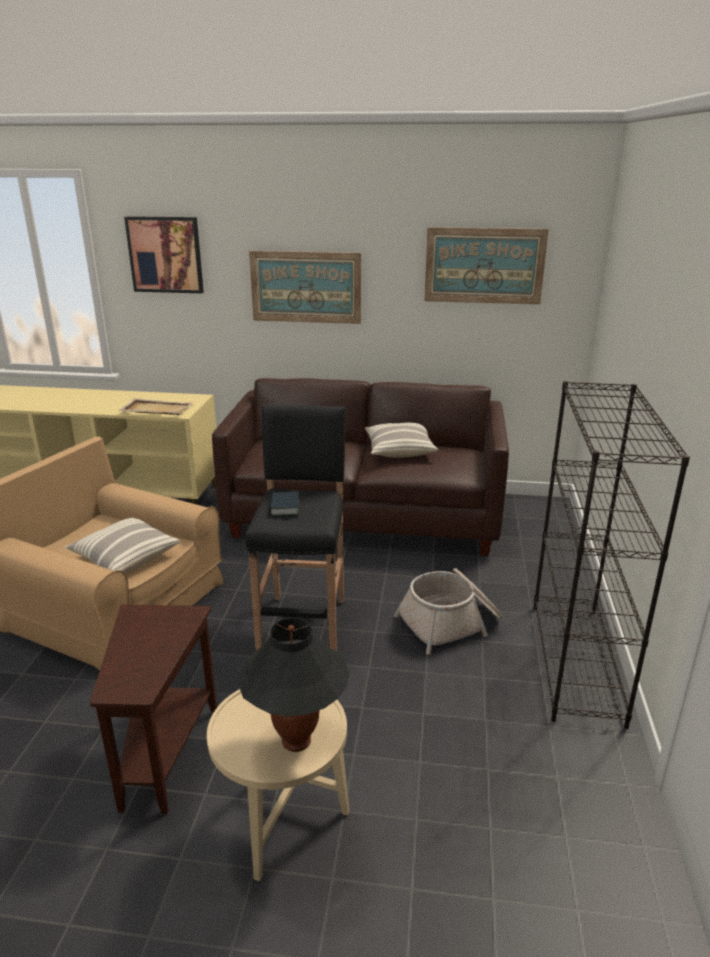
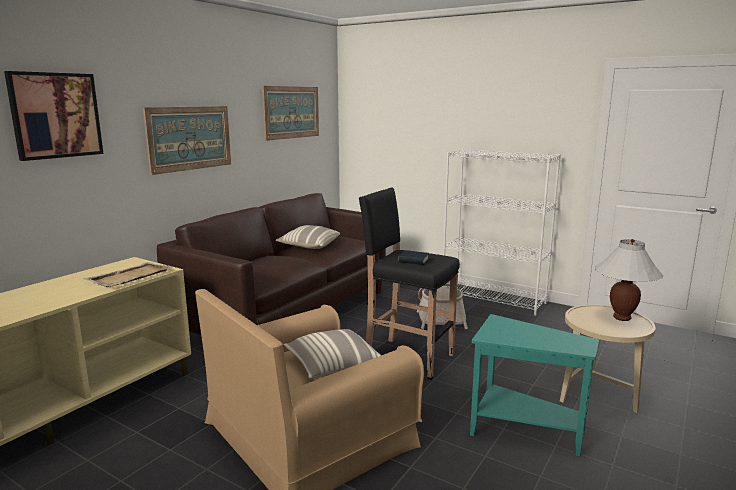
camera: 65 degrees left, 10 degrees down
brown side table [90,604,217,814] -> turquoise side table [470,314,599,456]
black table lamp [237,618,349,752] -> white table lamp [595,239,663,321]
black bookcase [534,381,690,729] -> white bookcase [443,149,561,316]

